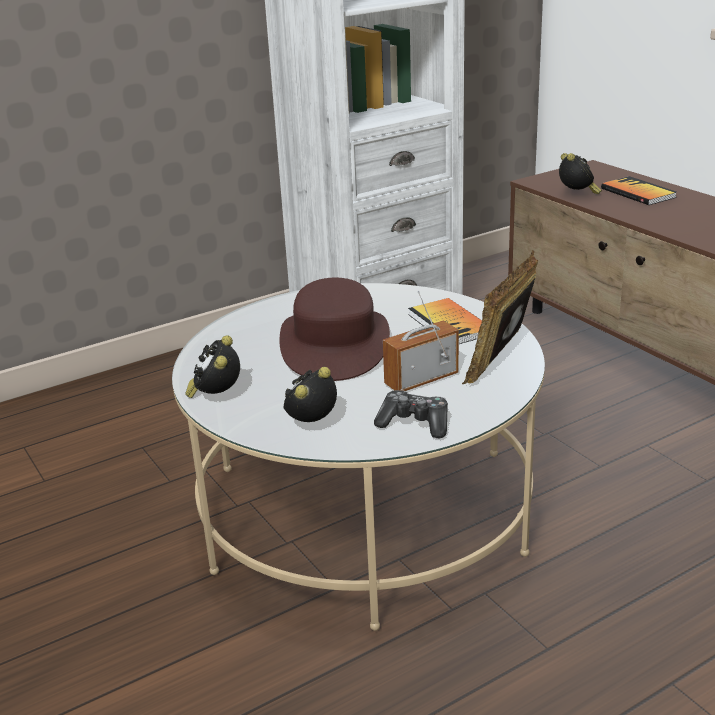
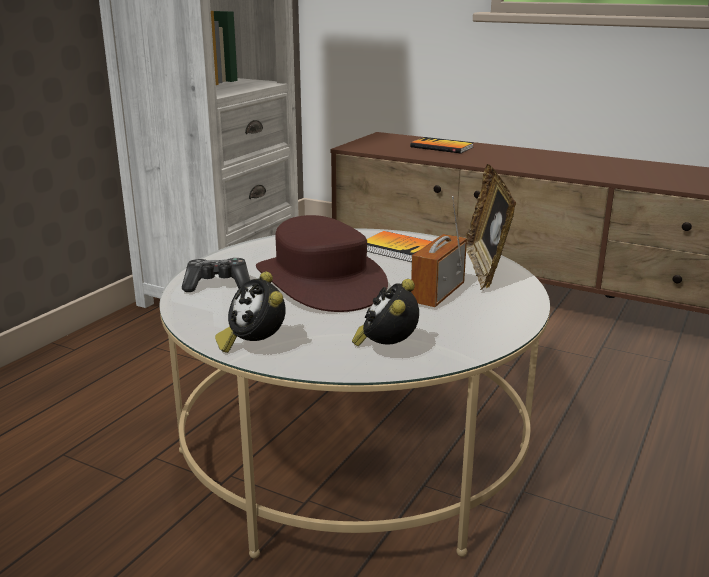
camera: 30 degrees left, 5 degrees down
game controller [374,390,448,438] -> game controller moved to [182,258,250,292]
alarm clock [559,153,602,194] -> none

